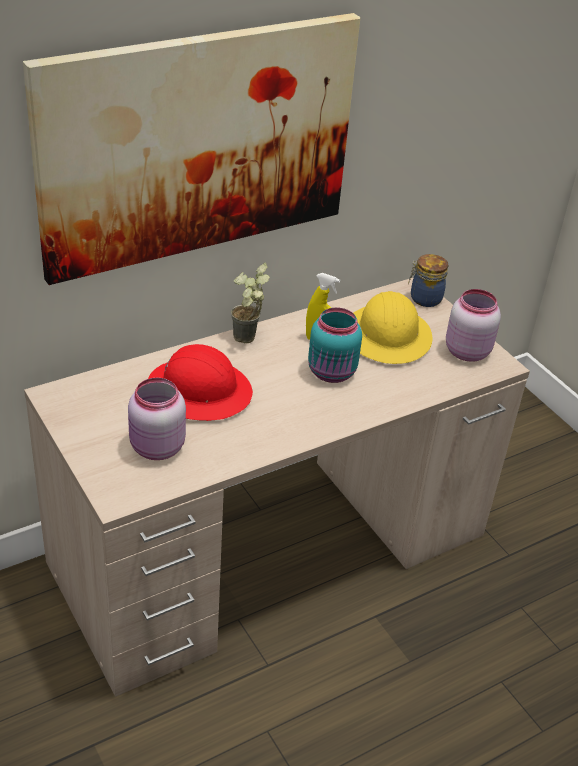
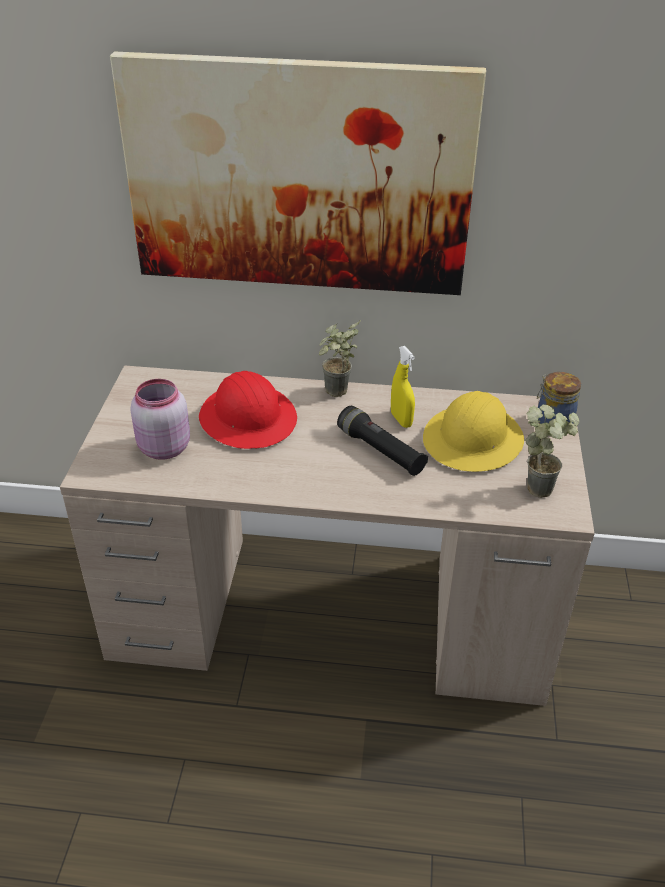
camera: 40 degrees right, 0 degrees up
turquoise jar [308,307,362,383] -> black flashlight [337,406,428,476]
pink jar [446,289,501,362] -> potted plant [525,404,579,498]

